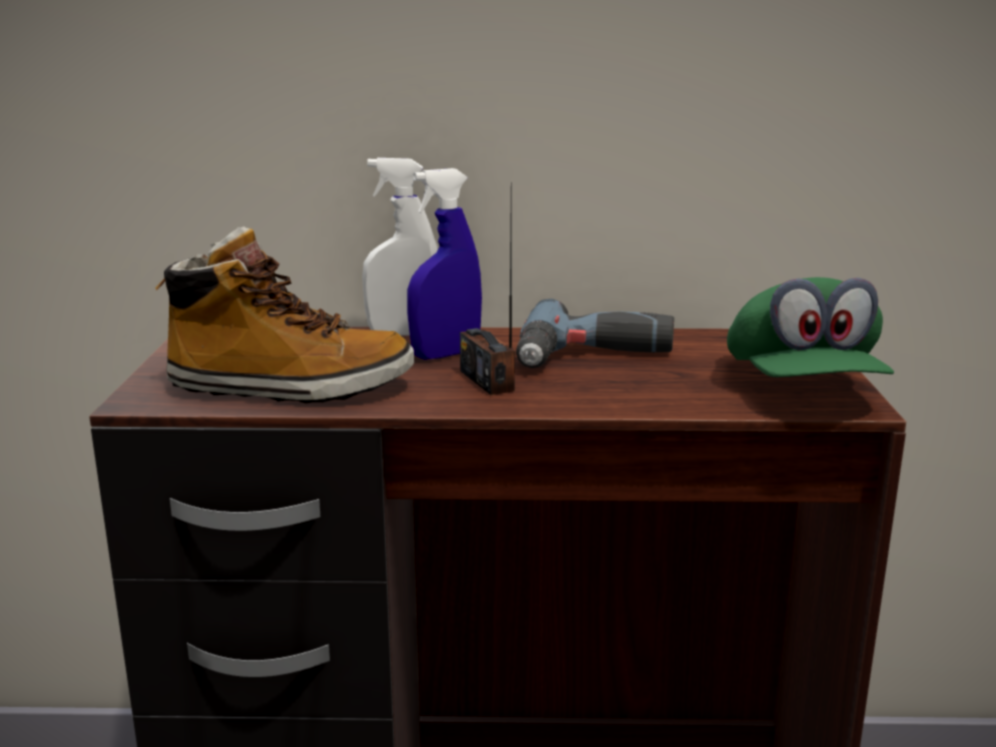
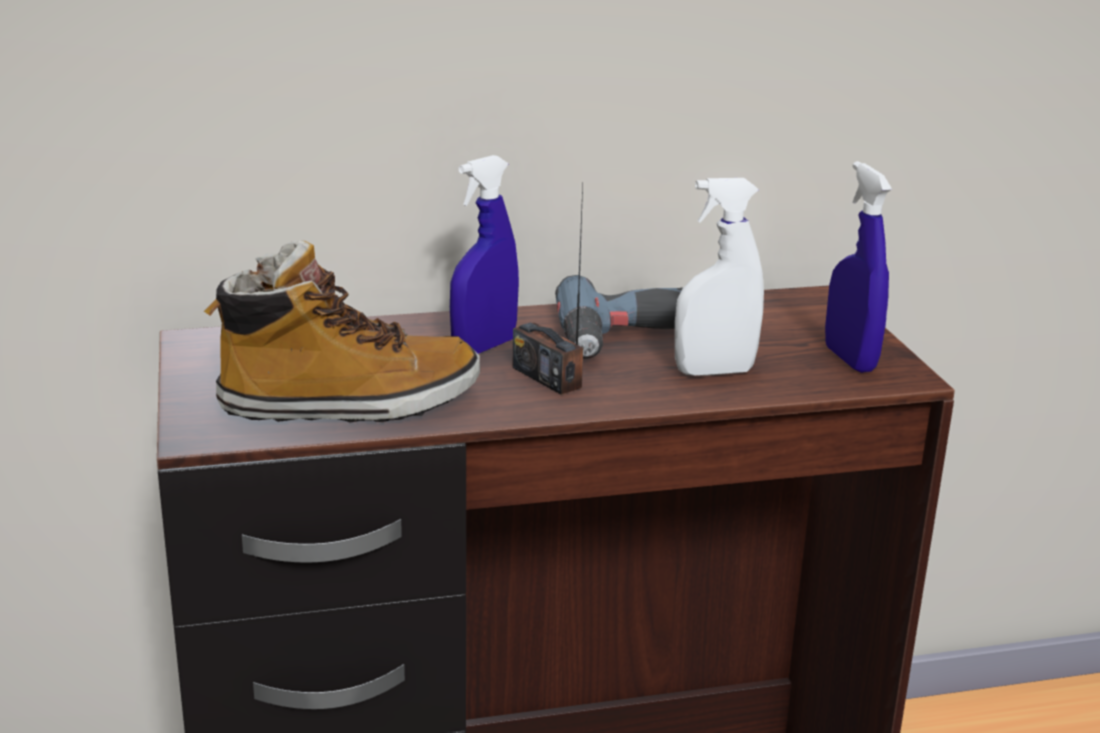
camera: 15 degrees left, 5 degrees up
white spray bottle [362,158,438,335] -> white spray bottle moved to [675,178,764,376]
green cap [727,277,894,377] -> blue spray bottle [825,161,892,373]

